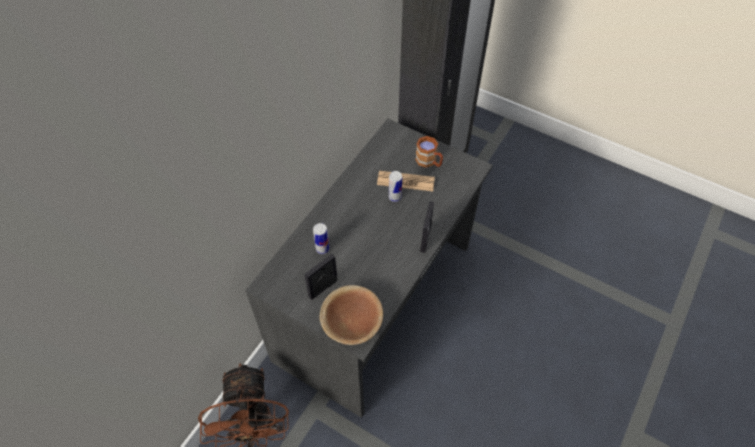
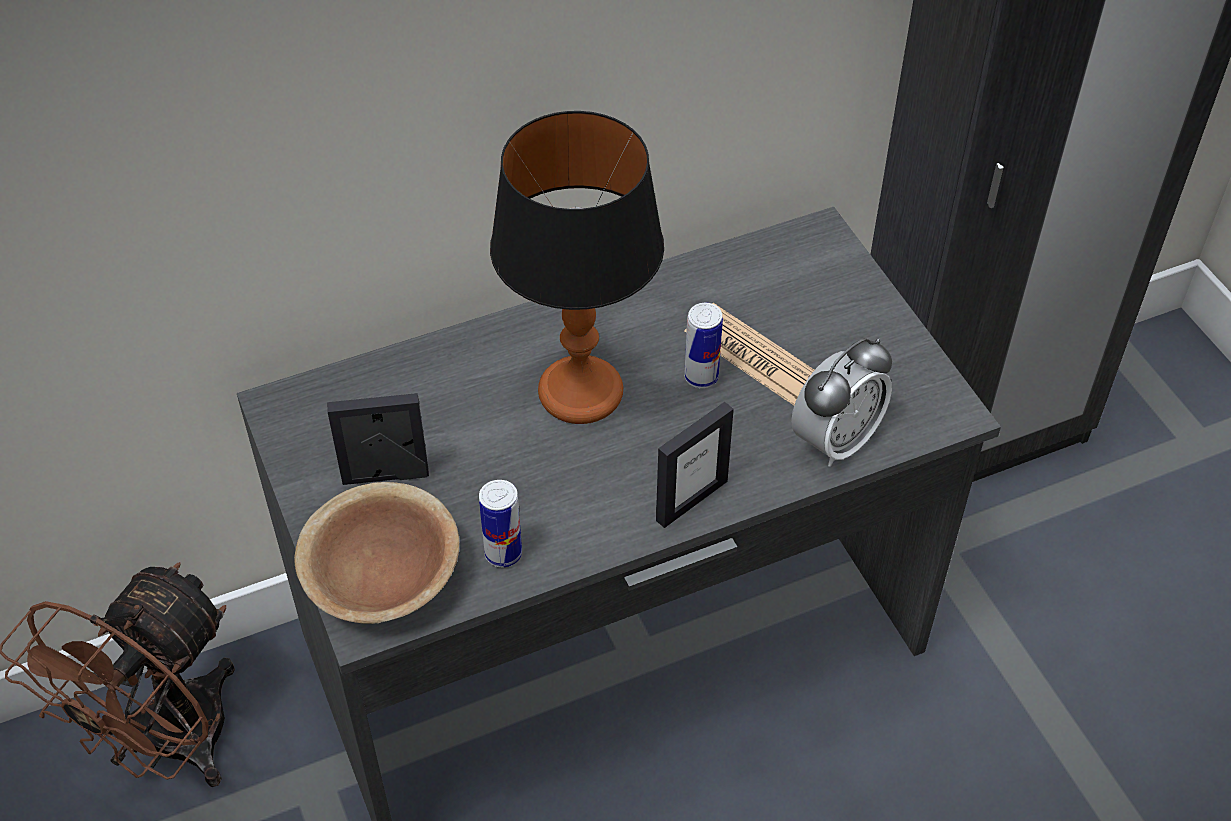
camera: 35 degrees right, 5 degrees down
can [313,223,329,254] -> can moved to [479,480,522,567]
brown mug [415,136,443,168] -> none
none -> table lamp [490,111,664,424]
none -> alarm clock [791,338,892,467]

